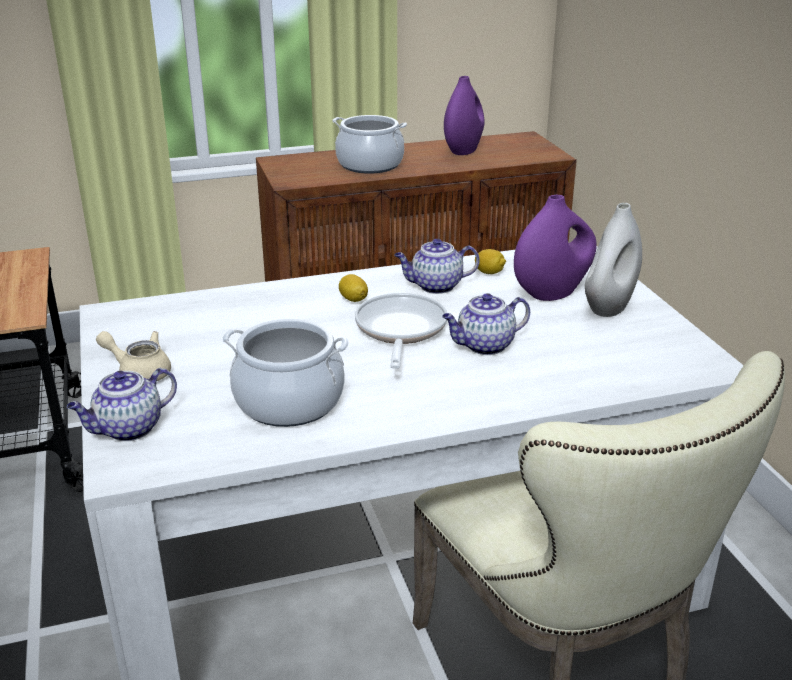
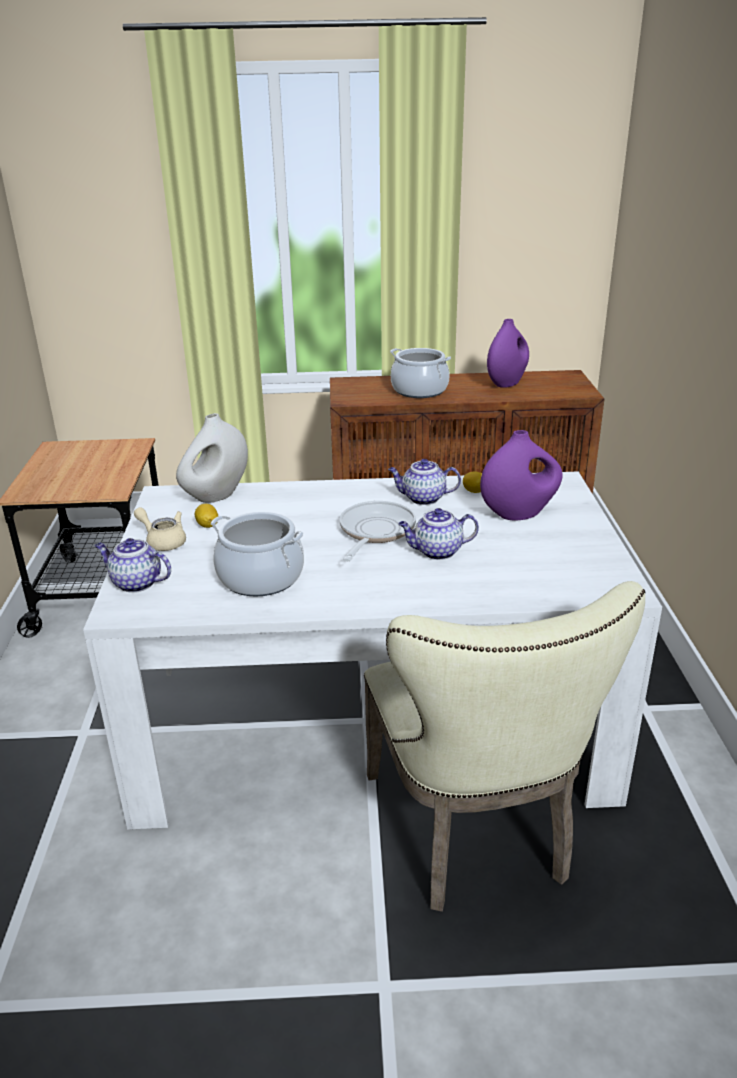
camera: 15 degrees right, 0 degrees up
teapot [67,368,177,441] -> teapot turned 45 degrees clockwise [95,538,171,593]
lemon [339,274,368,302] -> lemon moved to [195,504,218,528]
white vase [585,203,642,317] -> white vase moved to [176,413,248,503]

